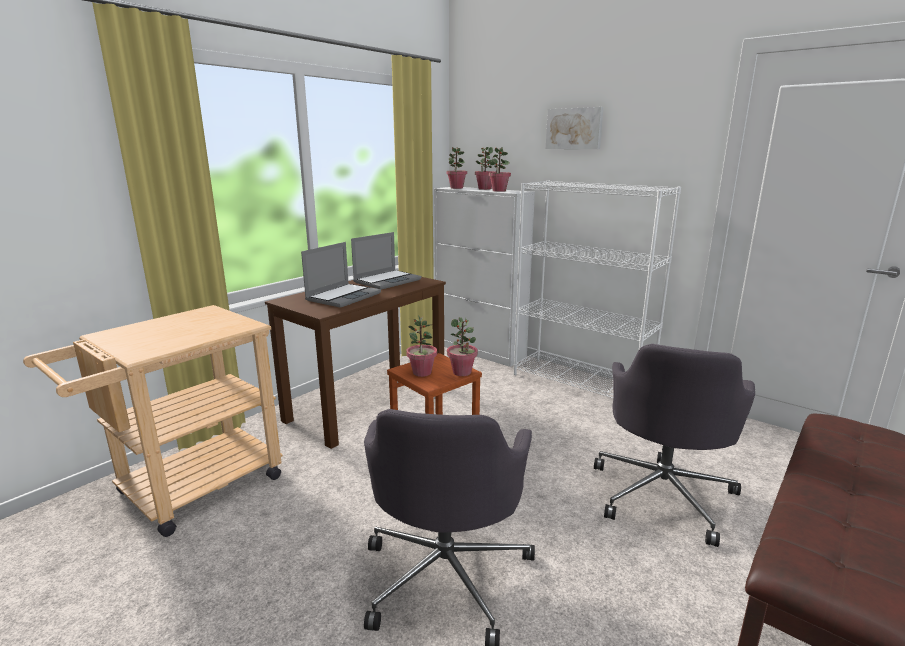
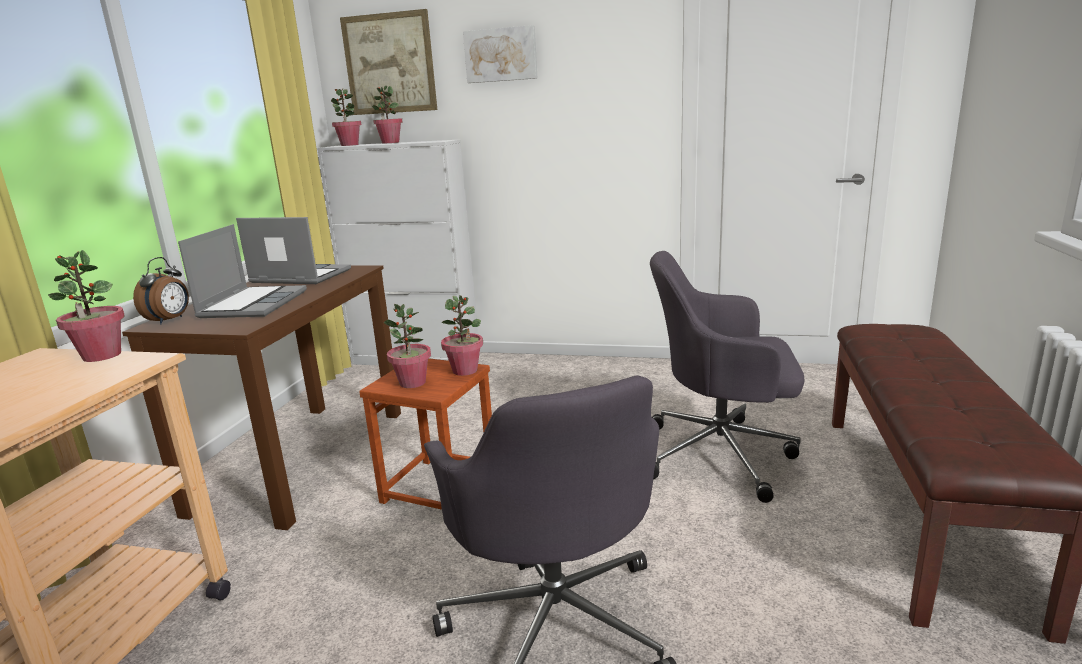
camera: 25 degrees left, 0 degrees up
laptop [351,232,421,290] -> laptop turned 90 degrees counterclockwise [236,217,351,284]
potted plant [489,147,511,192] -> potted plant moved to [48,250,125,362]
white bookcase [514,181,681,398] -> none
grey office chair [594,344,755,547] -> grey office chair turned 105 degrees clockwise [650,251,805,503]
none -> alarm clock [133,257,189,324]
none -> picture [340,9,437,115]

